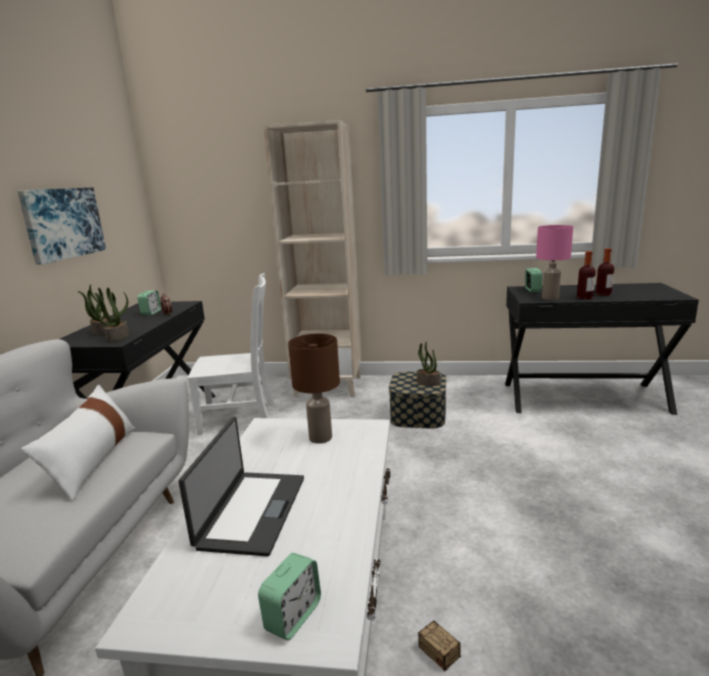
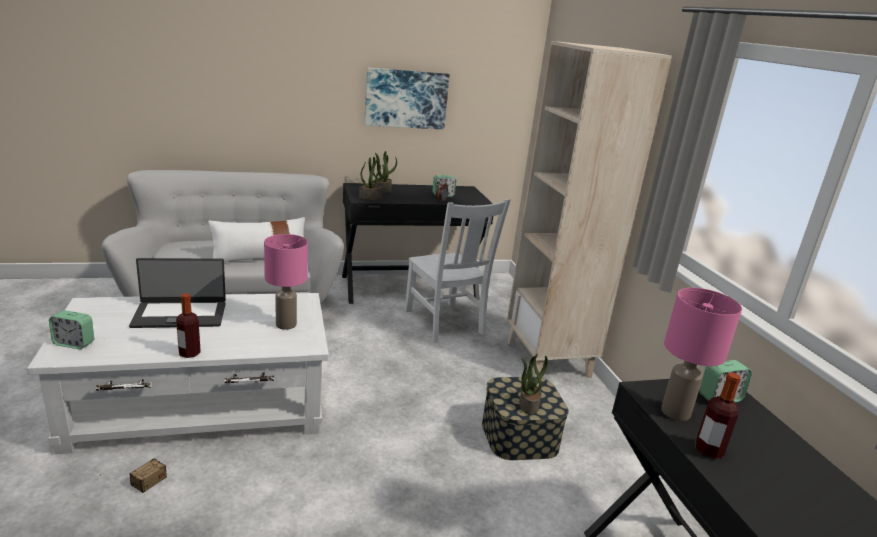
camera: 65 degrees right, 5 degrees up
brown table lamp [288,334,340,444] -> pink table lamp [264,234,308,330]
bottle [596,248,614,296] -> bottle moved to [176,293,201,358]

